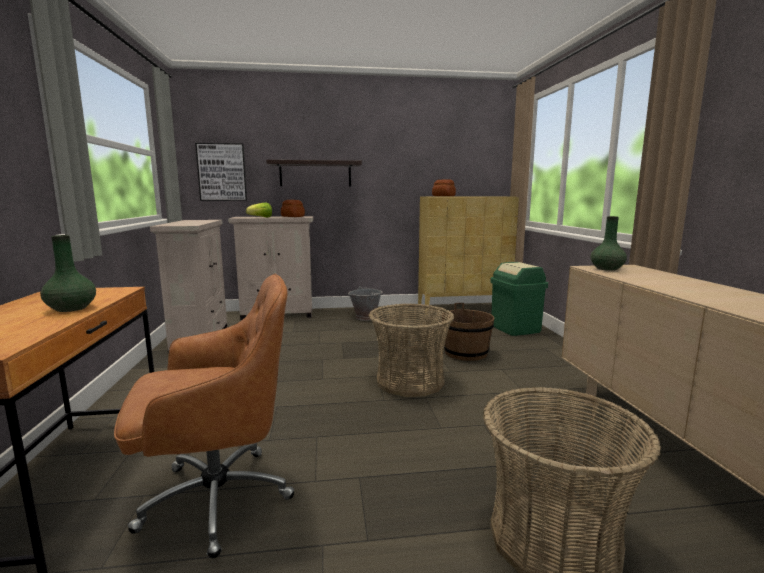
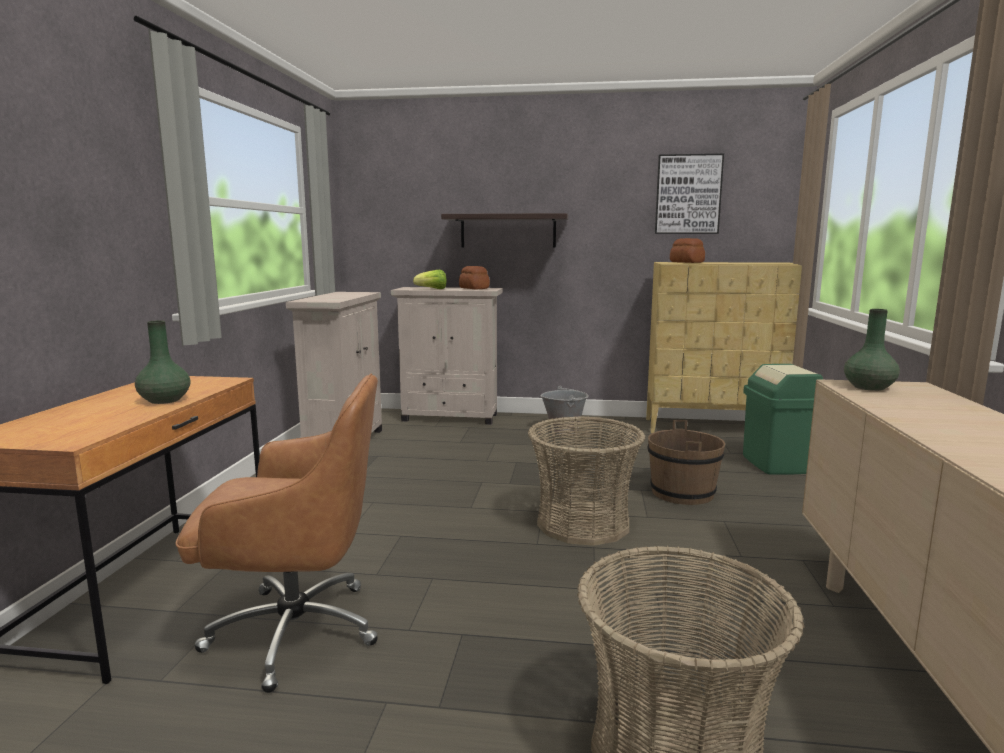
camera: 15 degrees right, 0 degrees up
picture [195,143,247,201] -> picture moved to [655,153,724,234]

